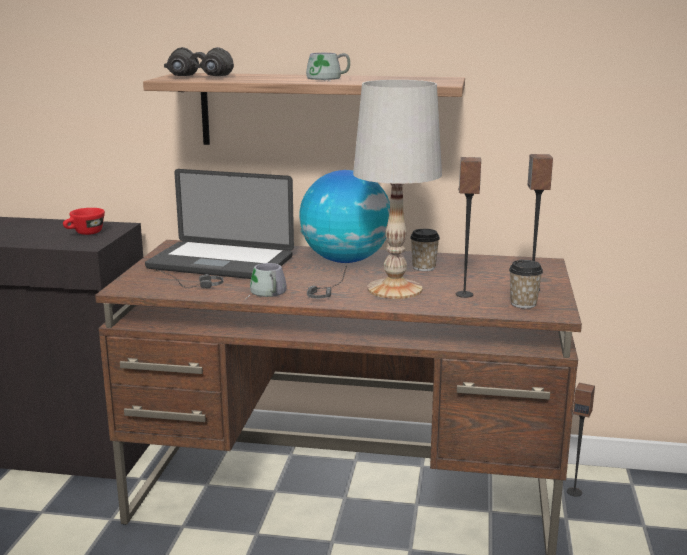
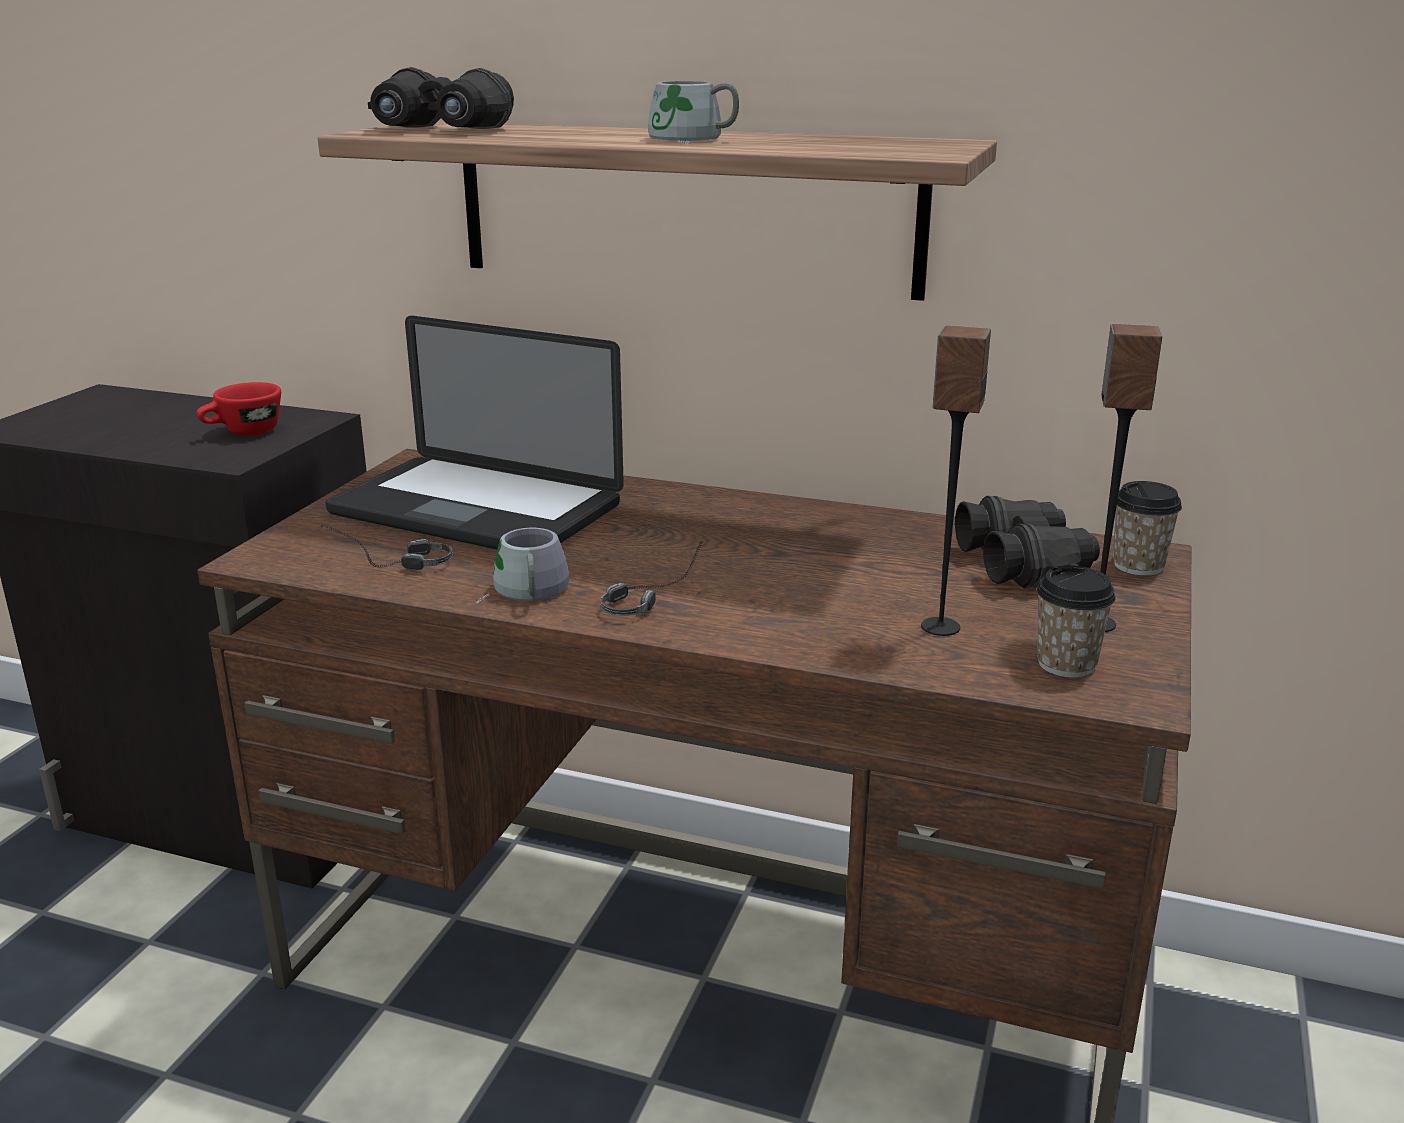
camera: 10 degrees right, 5 degrees up
globe [299,170,390,263] -> none
white table lamp [353,80,442,299] -> none
cup [410,229,440,271] -> cup moved to [1113,481,1182,576]
speaker [567,383,595,497] -> none
none -> black binoculars [955,496,1100,589]

